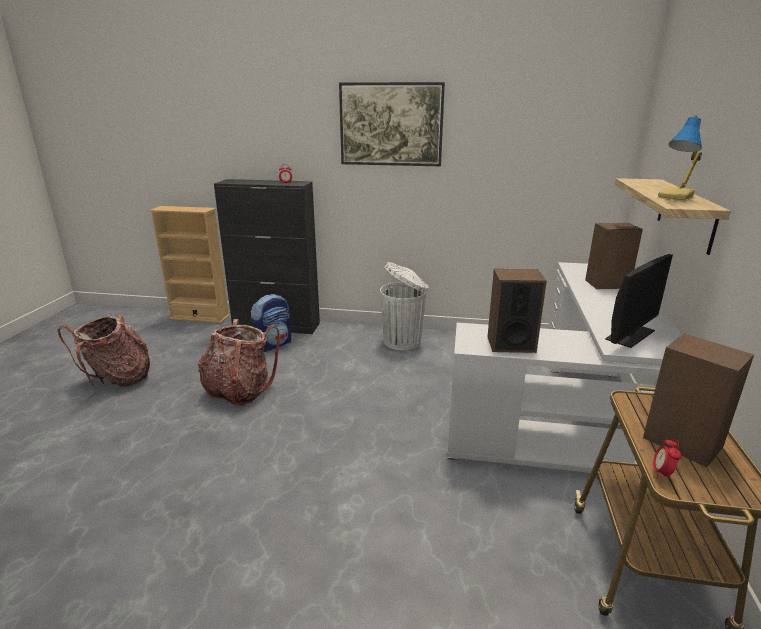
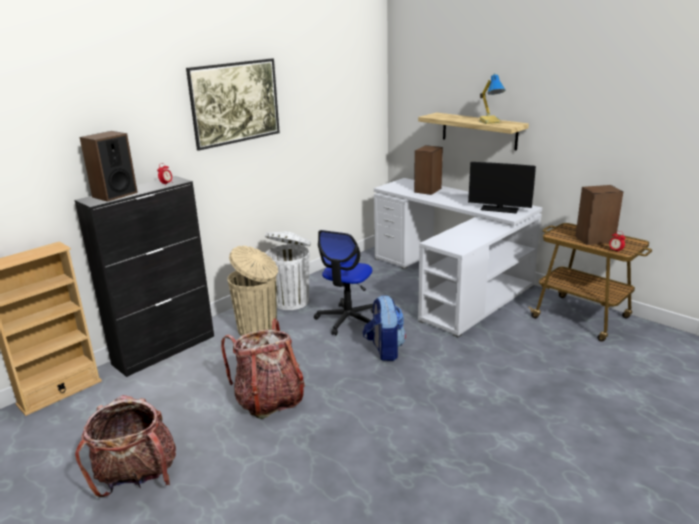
camera: 55 degrees left, 0 degrees up
backpack [251,294,291,352] -> backpack moved to [363,295,406,361]
speaker [487,269,547,353] -> speaker moved to [80,131,138,202]
monitor [605,254,673,348] -> monitor turned 120 degrees clockwise [468,162,536,213]
none -> beige trash can [227,246,278,336]
none -> office chair [314,230,373,335]

